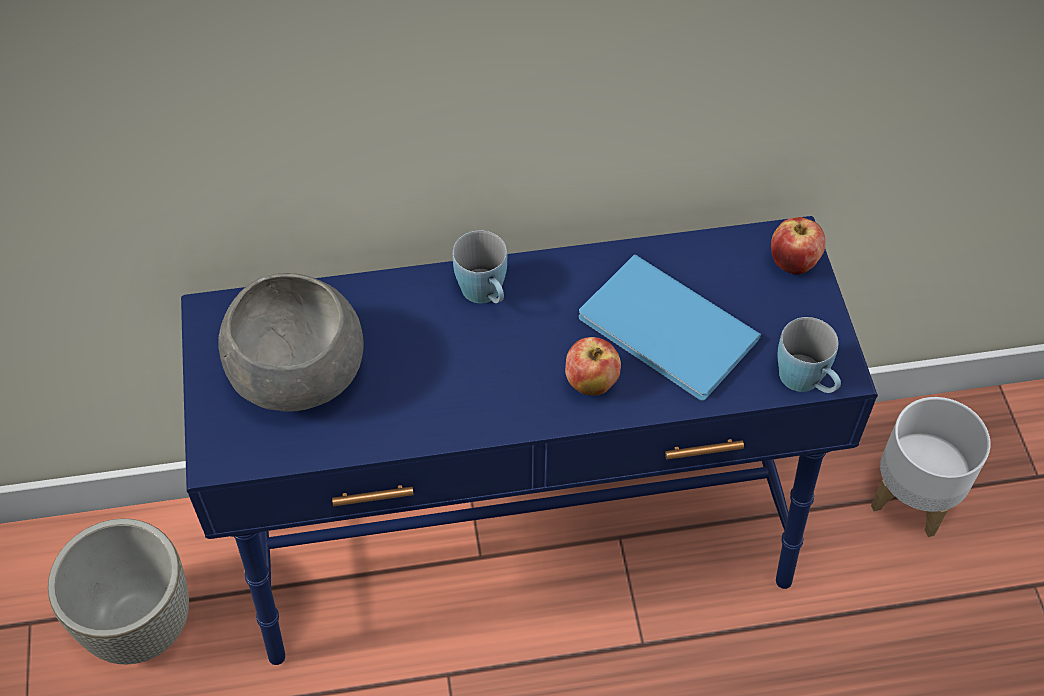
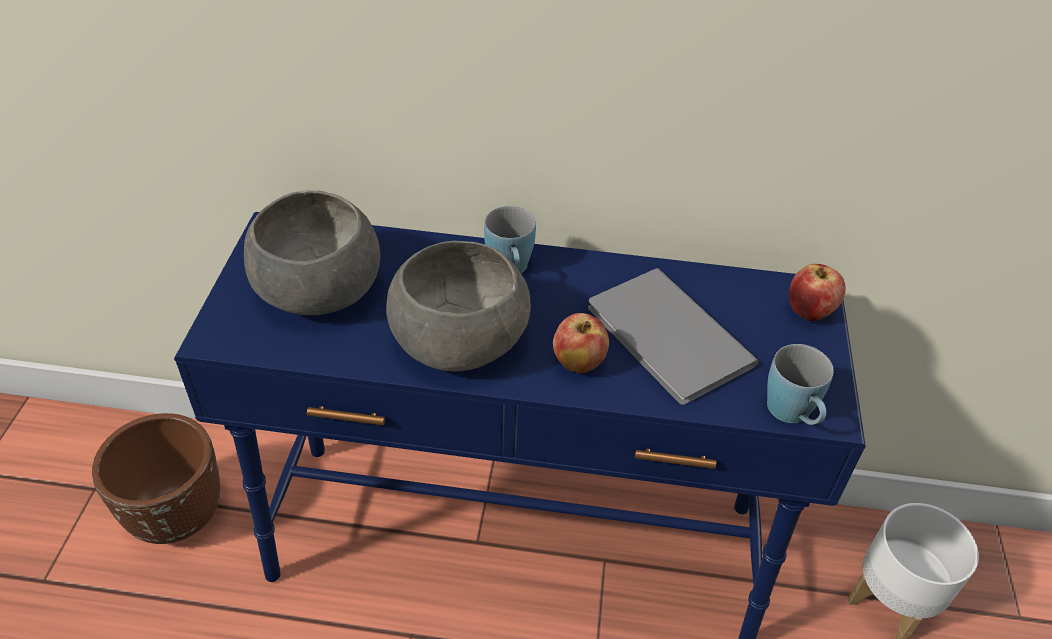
camera: 15 degrees right, 10 degrees down
grey planter [48,518,189,664] -> brown planter [92,413,220,544]
blue book [579,255,761,401] -> grey book [588,268,759,405]
none -> grey bowl [386,241,531,371]

